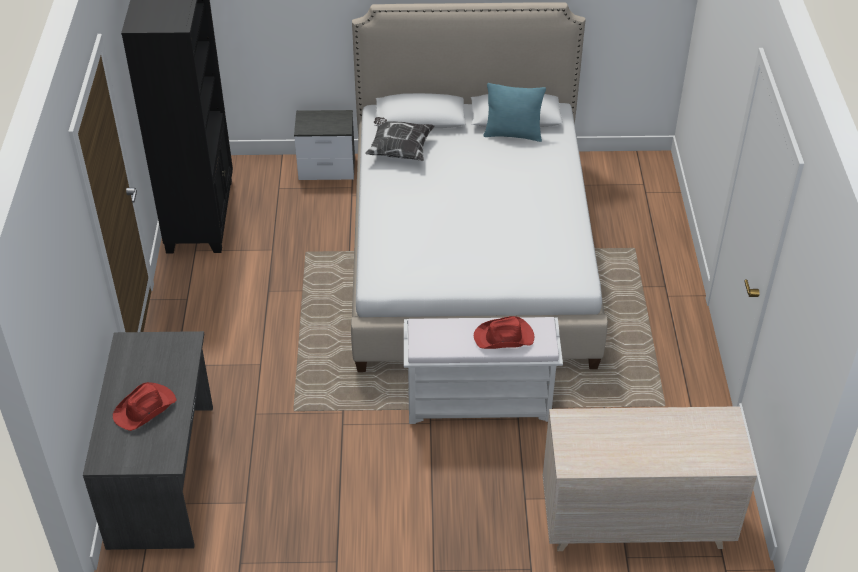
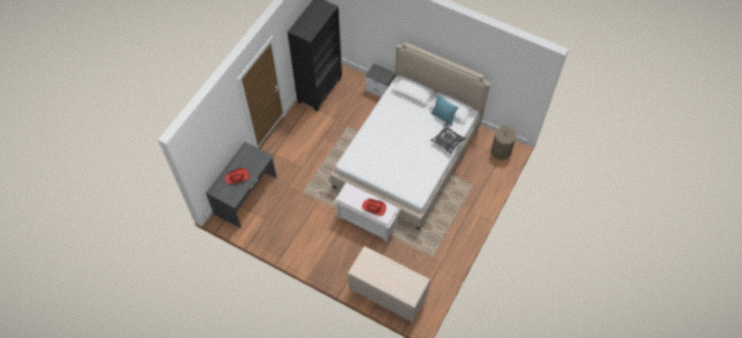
camera: 30 degrees right, 15 degrees up
pillow [365,117,435,161] -> pillow moved to [430,123,467,155]
none -> laundry basket [491,125,516,160]

